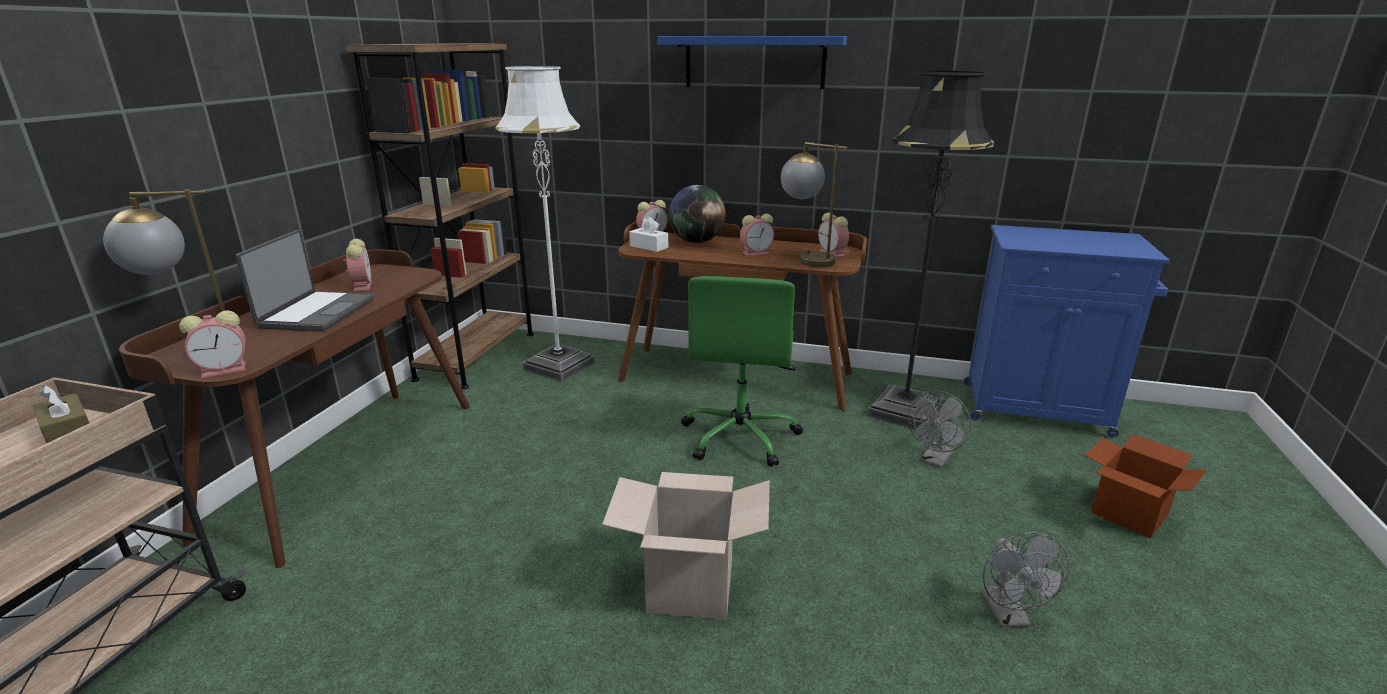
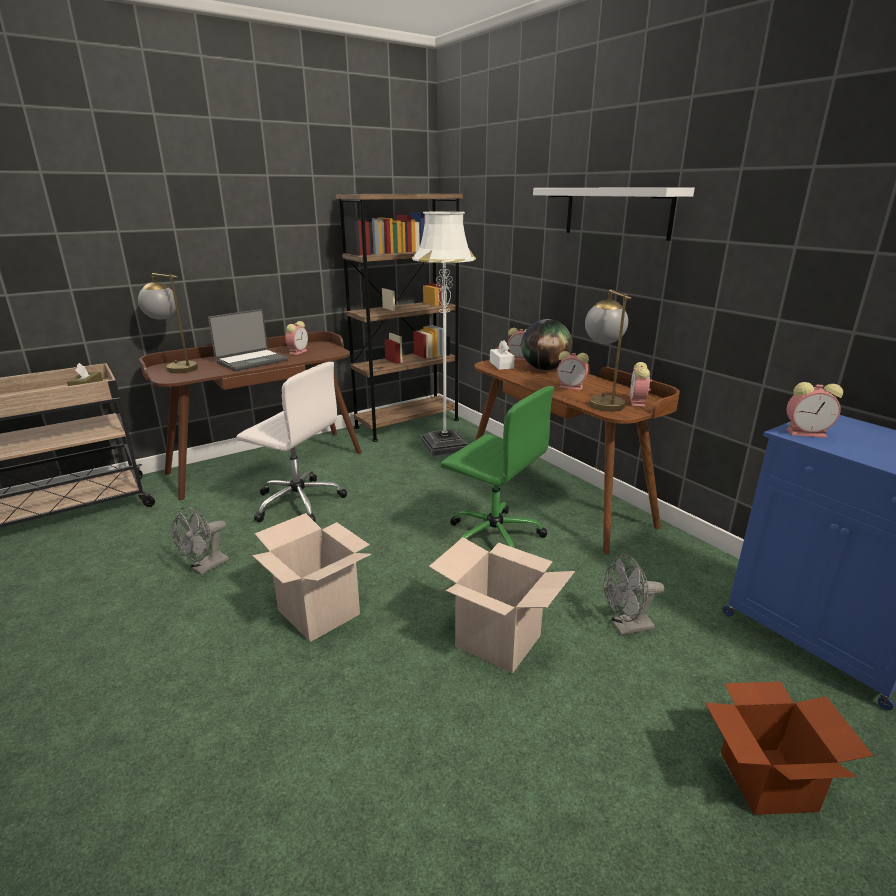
camera: 40 degrees right, 0 degrees up
alarm clock [179,310,246,378] -> alarm clock moved to [786,382,843,438]
blue shelf [657,36,847,89] -> white shelf [533,187,695,241]
green office chair [681,276,803,467] -> green office chair turned 105 degrees counterclockwise [441,386,554,548]
black floor lamp [867,71,994,429] -> none
grey fan [982,532,1070,627] -> grey fan moved to [172,506,229,575]
none -> white office chair [237,362,347,522]
none -> cardboard box [429,537,575,674]

